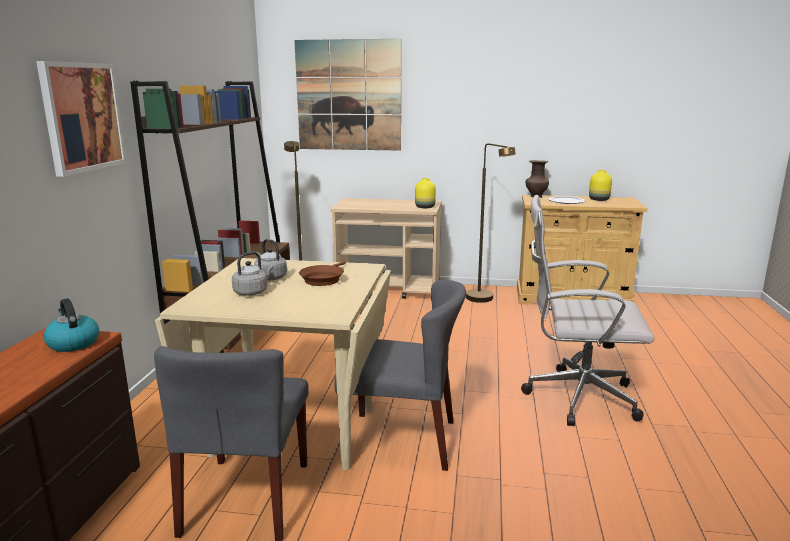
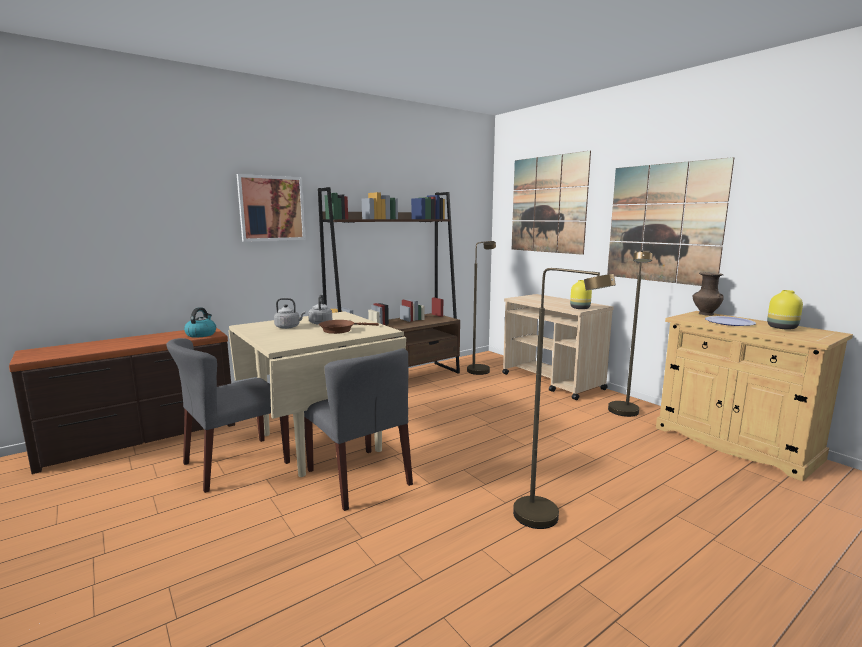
camera: 45 degrees right, 5 degrees down
white office chair [521,195,654,426] -> brown floor lamp [513,268,616,529]
none -> picture [607,157,734,286]

